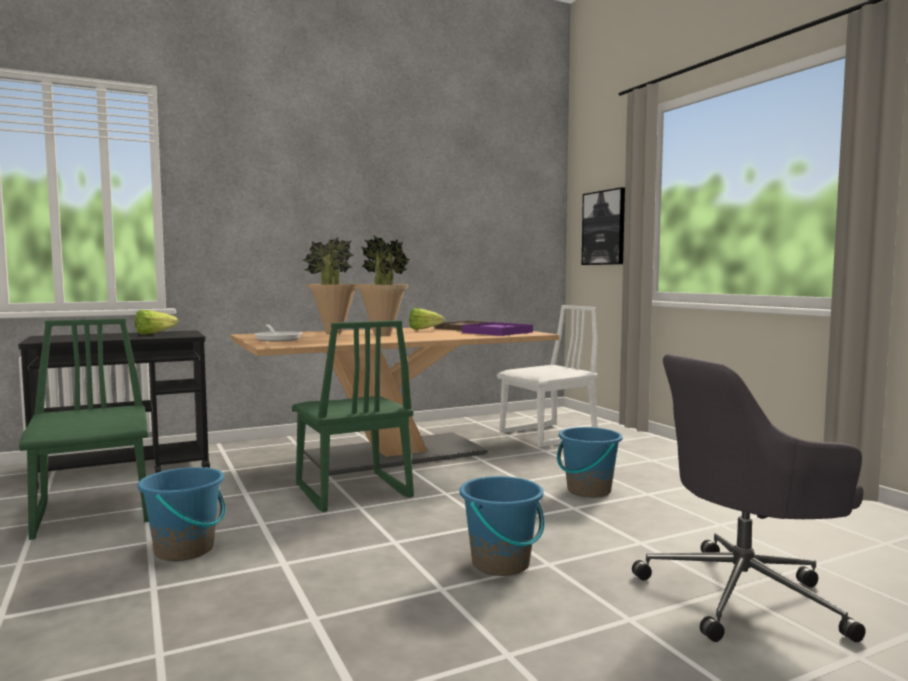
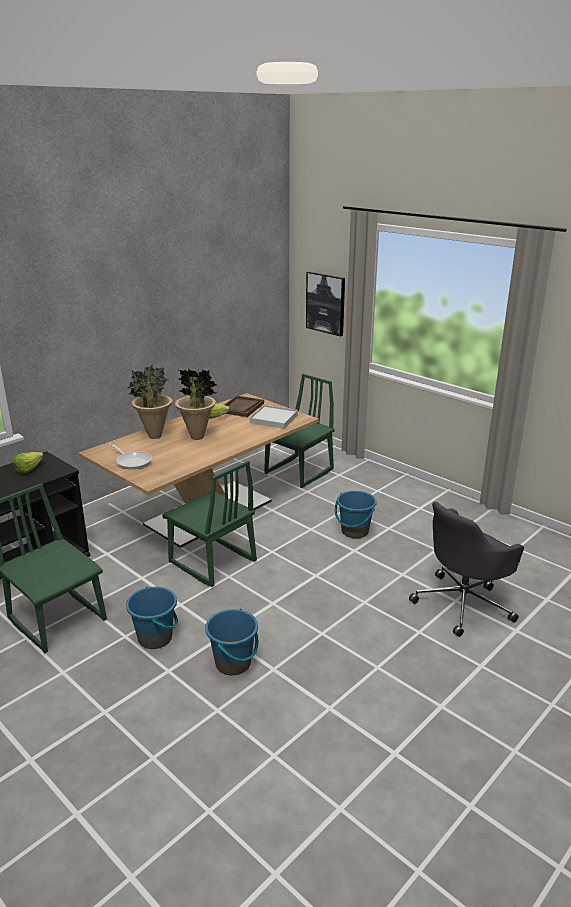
camera: 20 degrees left, 20 degrees up
blue bucket [459,476,545,576] -> blue bucket moved to [205,608,258,675]
purple tray [462,322,533,336] -> white tray [249,405,298,429]
white chair [497,305,598,447] -> green chair [264,374,335,488]

